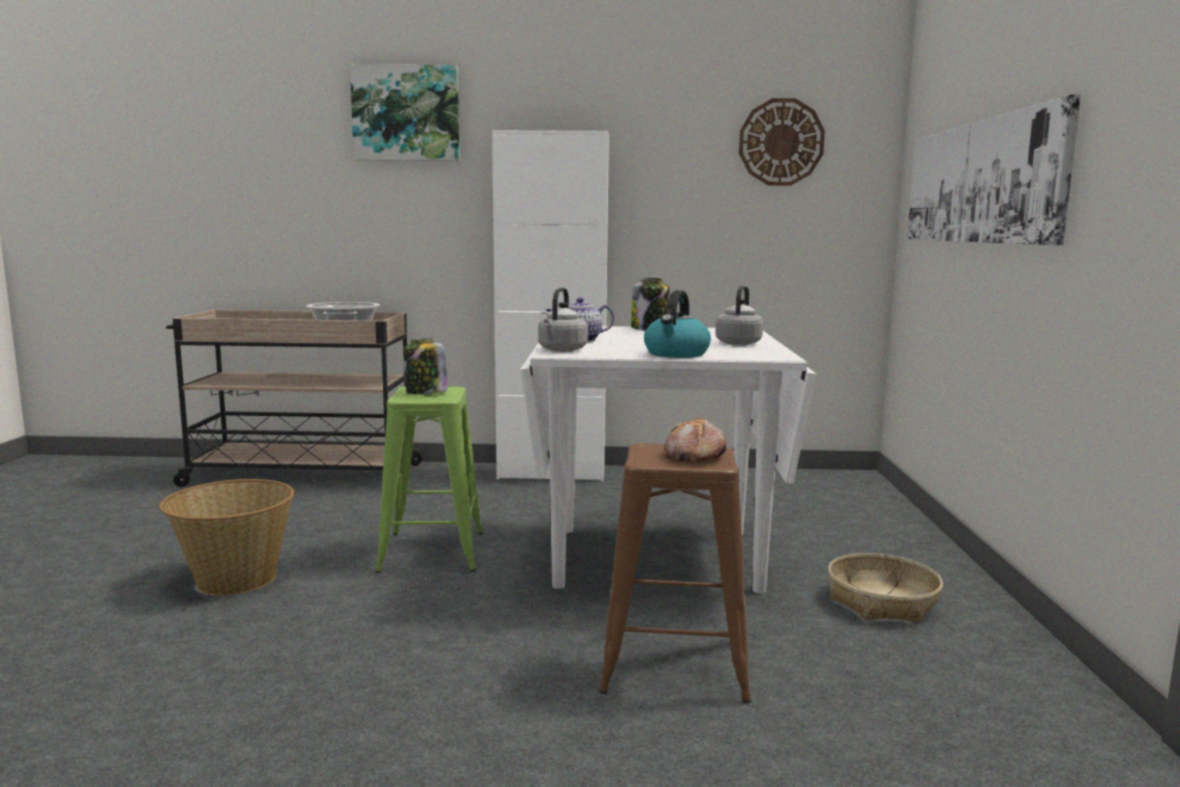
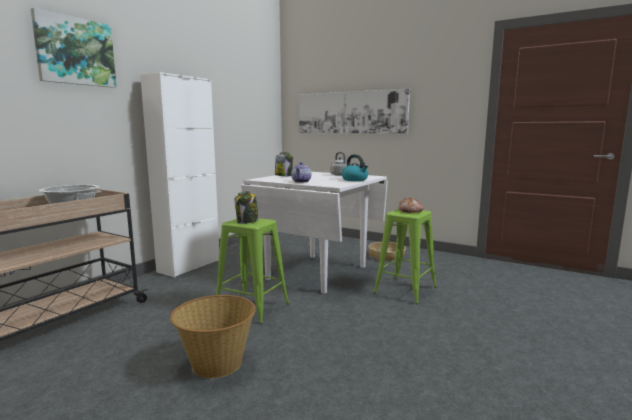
camera: 60 degrees left, 0 degrees up
grey kettle [538,288,588,352] -> none
brown stool [599,443,751,703] -> green stool [373,209,437,304]
wall clock [739,98,825,186] -> none

